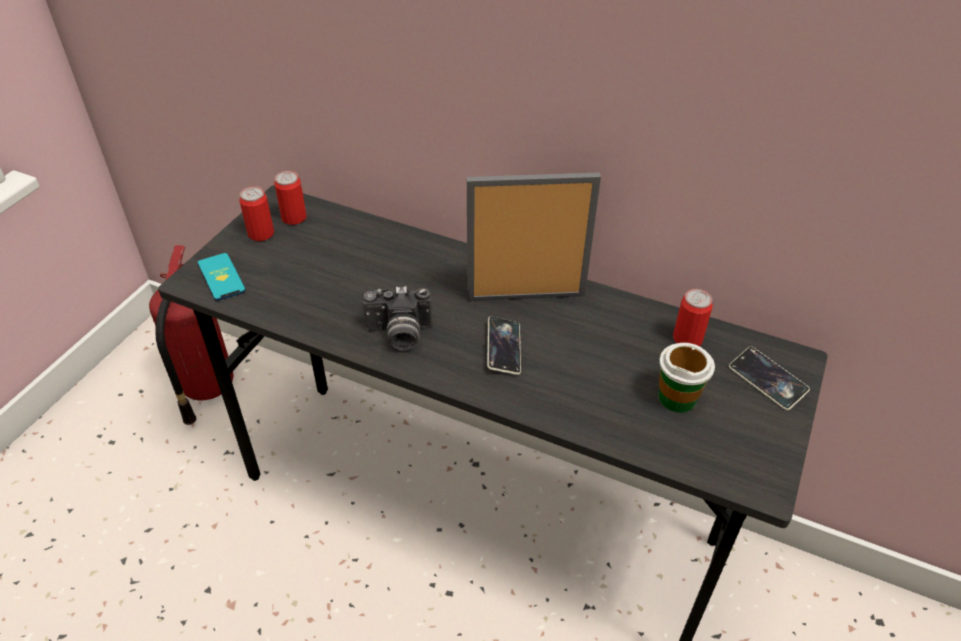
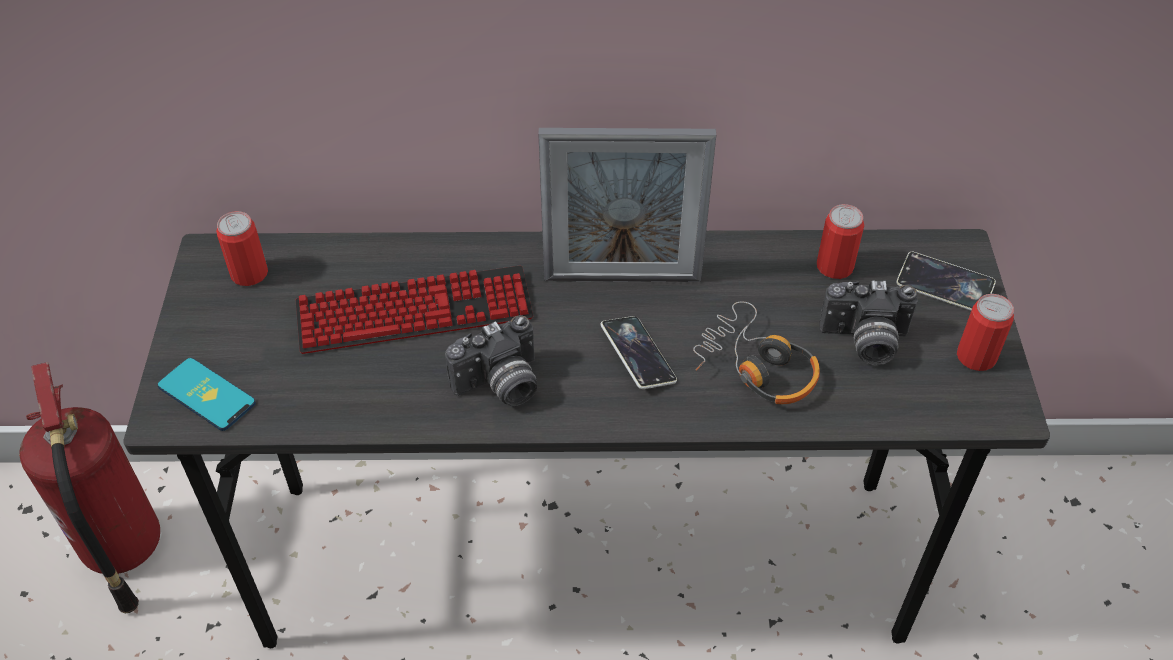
camera: 25 degrees left, 5 degrees up
can [239,186,274,241] -> can moved to [957,294,1014,371]
picture frame [467,172,601,301] -> picture frame turned 150 degrees counterclockwise [538,128,716,282]
cup [658,343,715,413] -> camera [819,280,918,365]
none -> keyboard [296,265,533,354]
none -> headphones [693,301,820,404]

